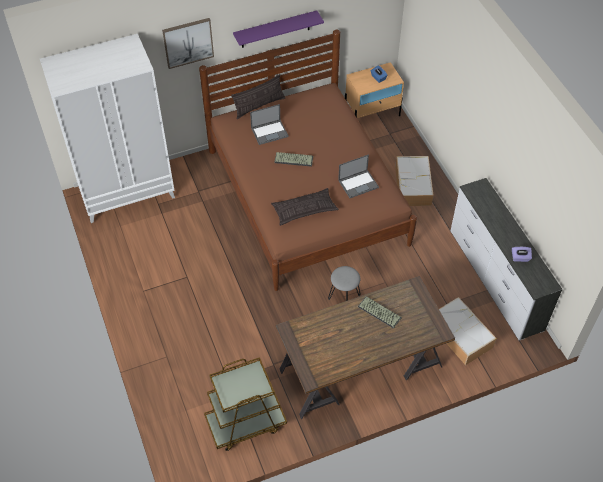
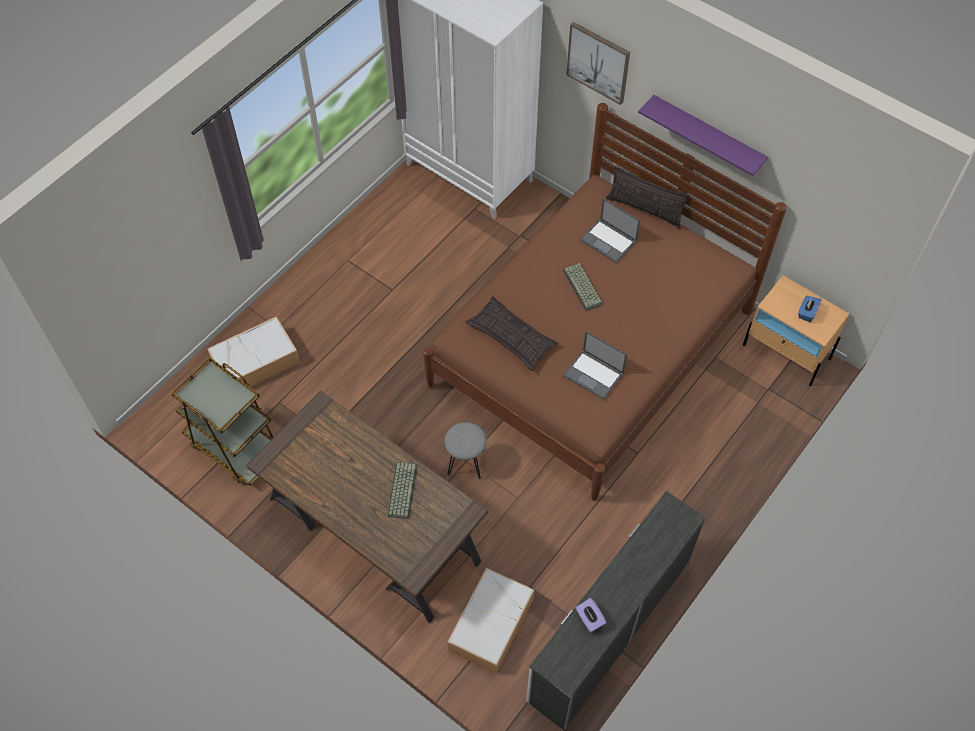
camera: 60 degrees right, 5 degrees up
storage box [395,156,434,206] -> storage box moved to [207,316,300,387]

